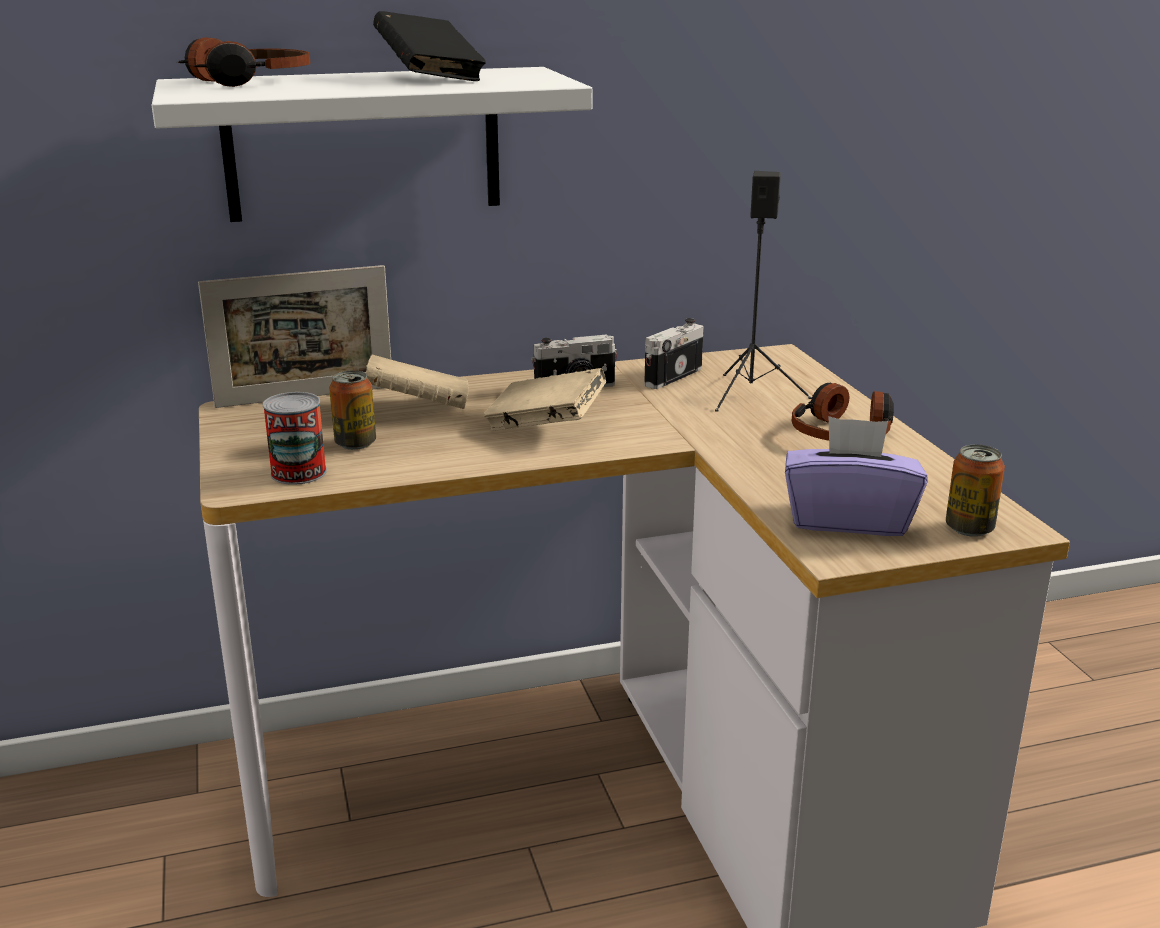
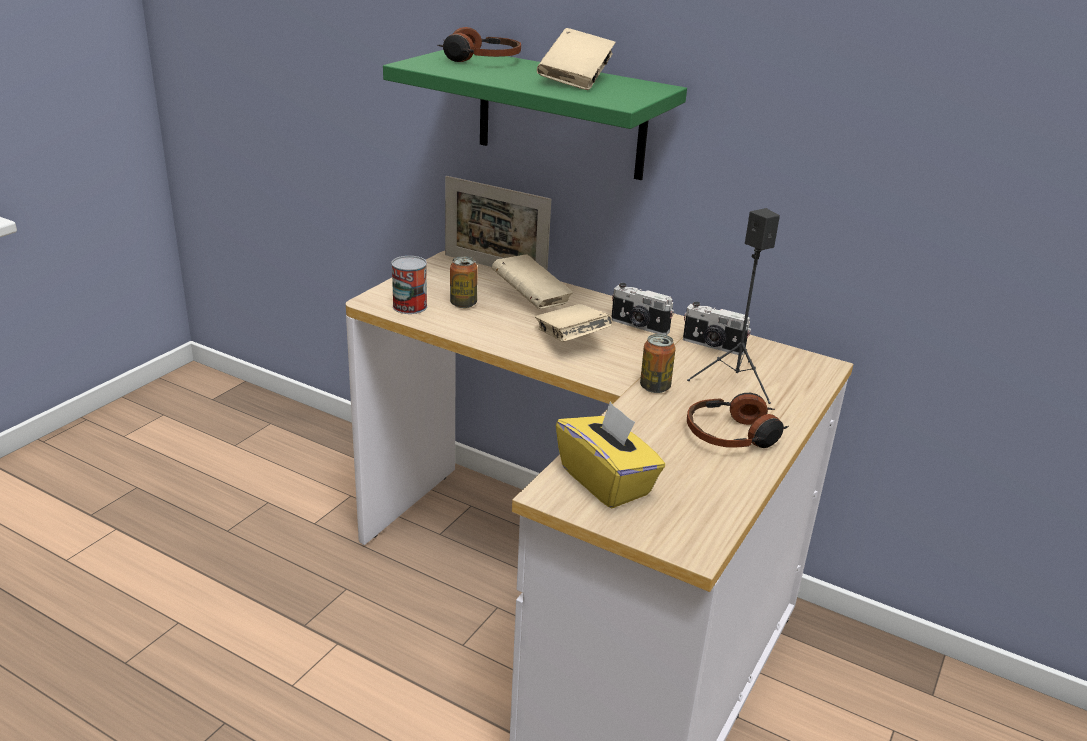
camera: 45 degrees right, 5 degrees up
white shelf [152,67,593,222] -> green shelf [383,50,687,180]
black book [373,11,486,81] -> beige book [537,28,616,90]
camera [644,318,704,389] -> camera turned 150 degrees counterclockwise [683,302,751,355]
purple tissue box [785,417,927,536] -> yellow tissue box [556,401,665,508]
can [946,444,1005,537] -> can moved to [640,334,676,393]

